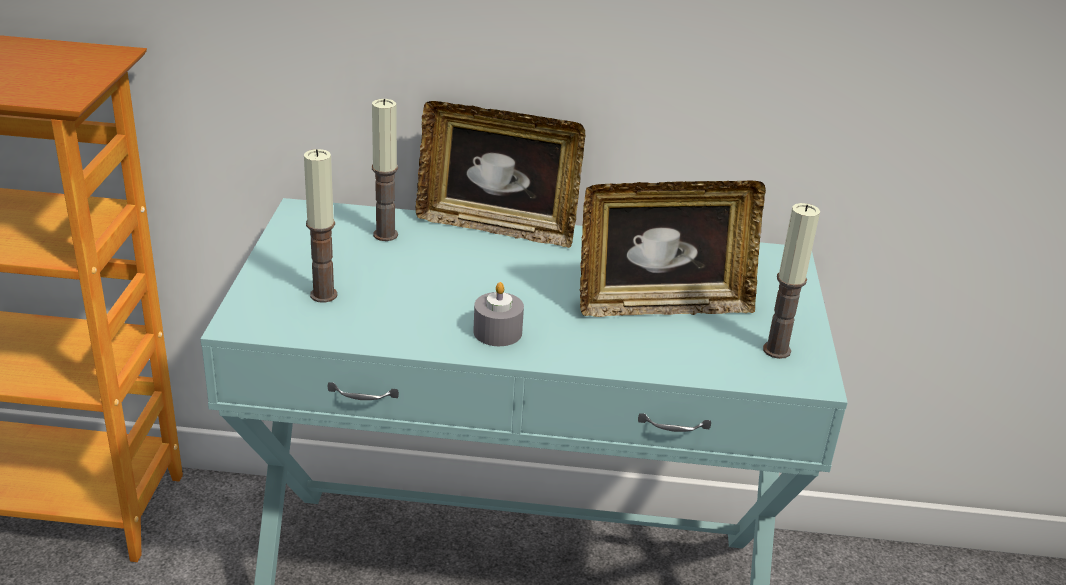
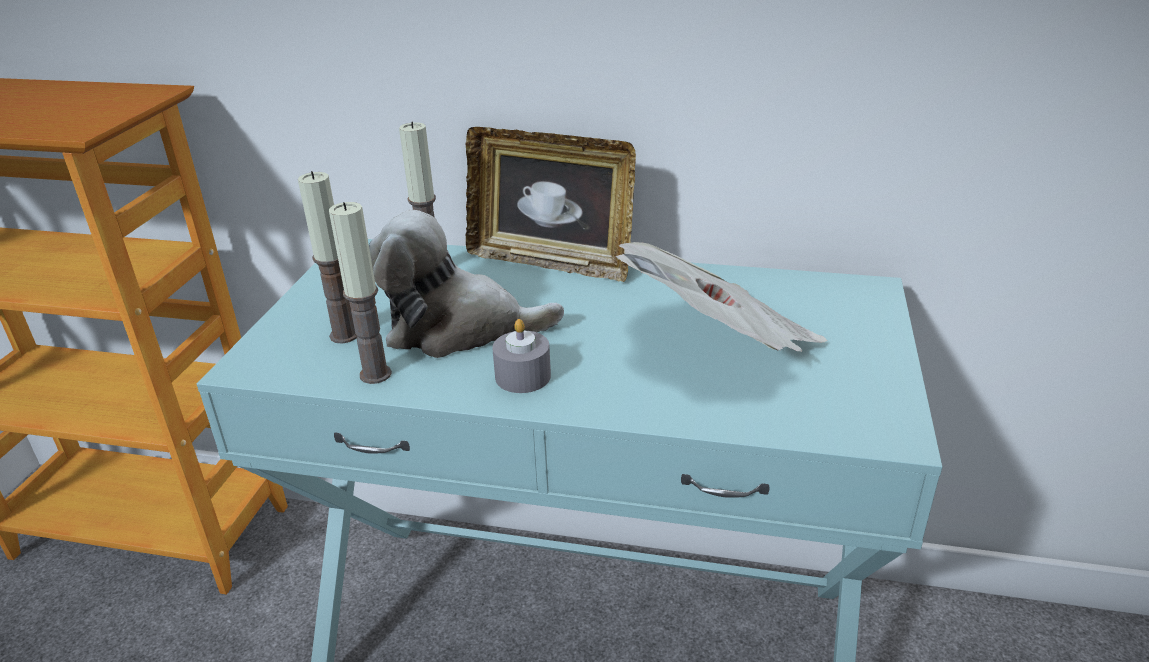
camera: 10 degrees right, 0 degrees up
picture frame [580,181,766,317] -> newspaper [616,242,827,352]
candle [763,203,820,359] -> candle moved to [329,202,392,384]
none -> plush toy [369,210,564,358]

